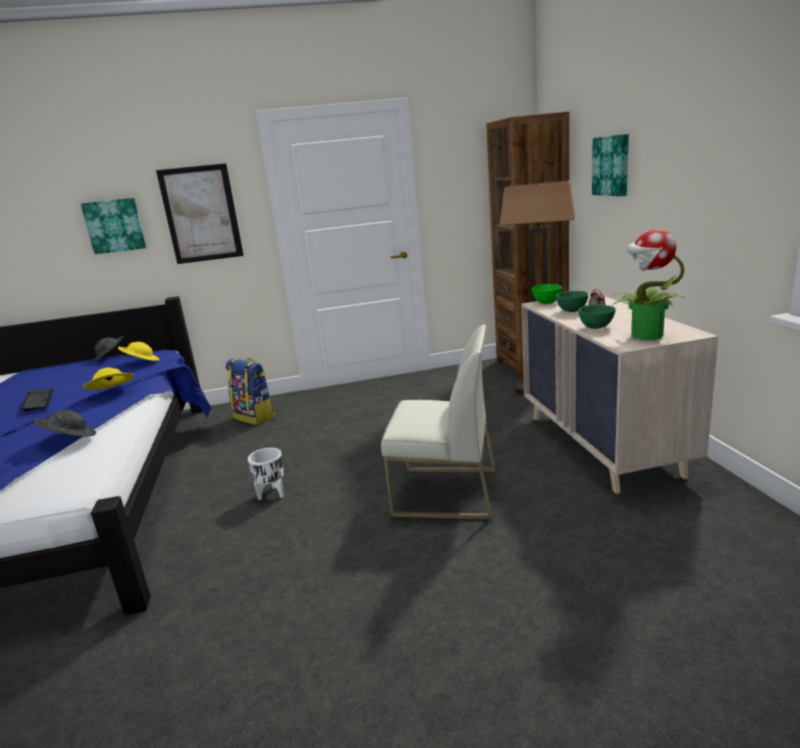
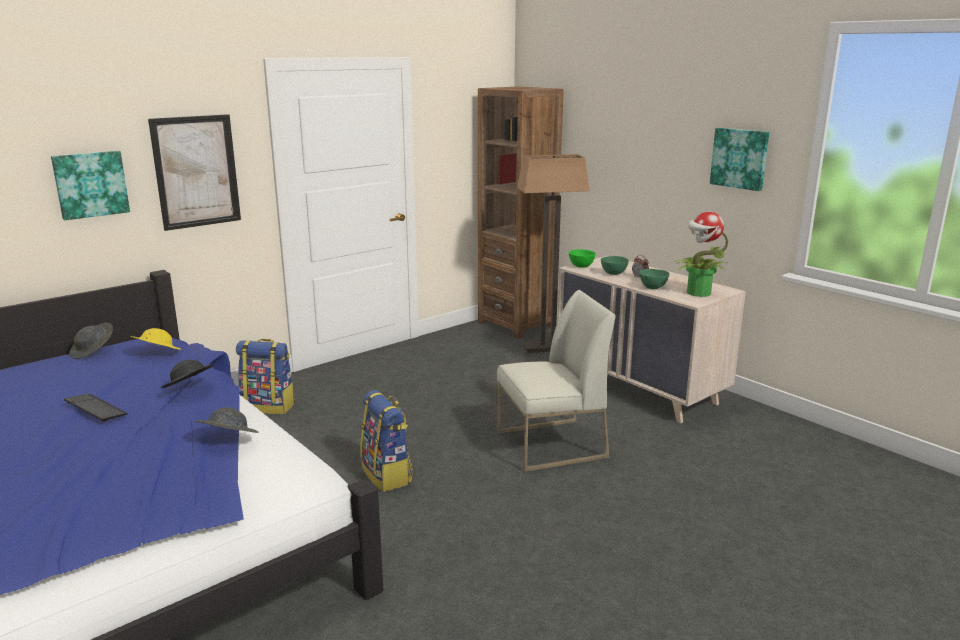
camera: 30 degrees left, 0 degrees up
yellow hat [83,368,134,390] -> black hat [161,360,215,388]
white planter [248,448,284,500] -> backpack [360,390,413,492]
picture [592,134,629,196] -> picture moved to [710,128,769,191]

